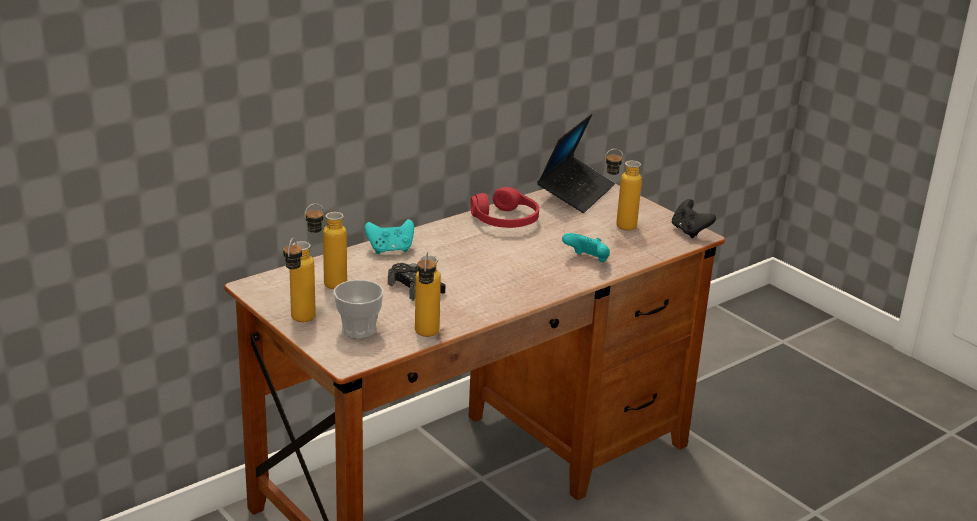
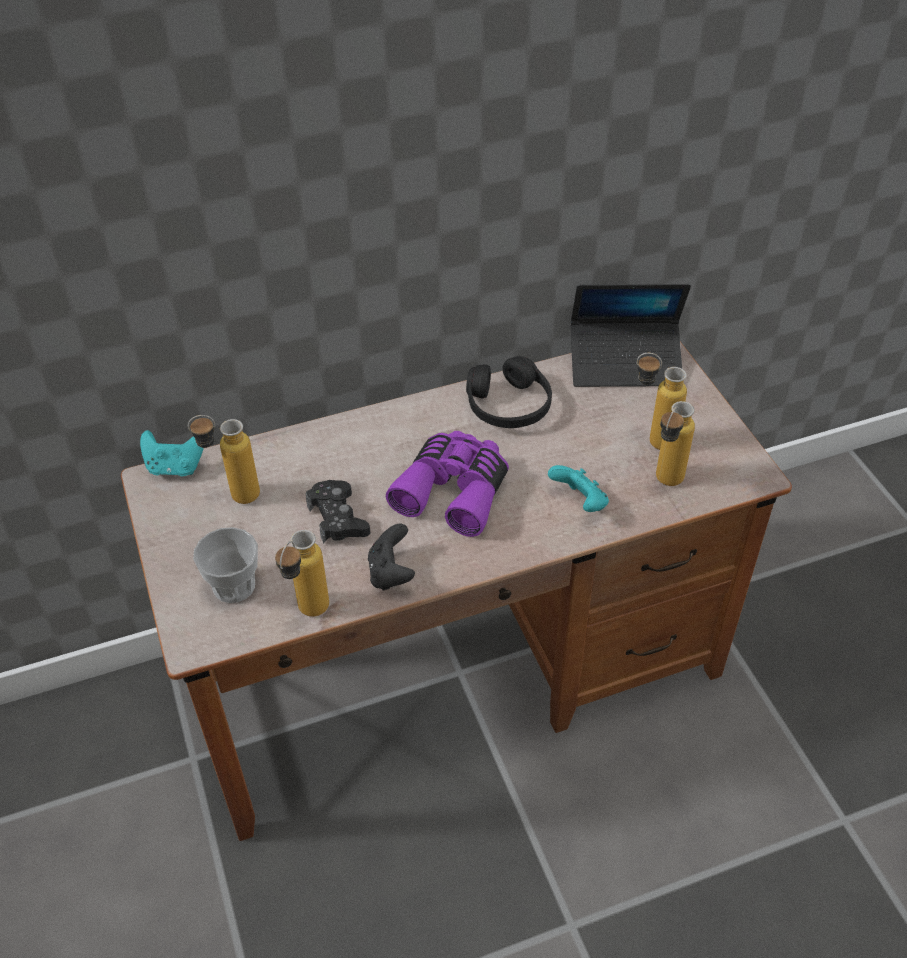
camera: 20 degrees right, 20 degrees up
bottle [283,238,316,322] -> bottle moved to [656,401,695,486]
turquoise game controller [364,219,414,254] -> turquoise game controller moved to [140,430,204,476]
red headphones [470,187,539,228] -> black headphones [466,356,552,428]
laptop [537,114,615,213] -> laptop turned 45 degrees clockwise [570,284,691,387]
black game controller [672,199,716,238] -> black game controller moved to [368,524,415,591]
none -> purple binoculars [386,431,509,537]

